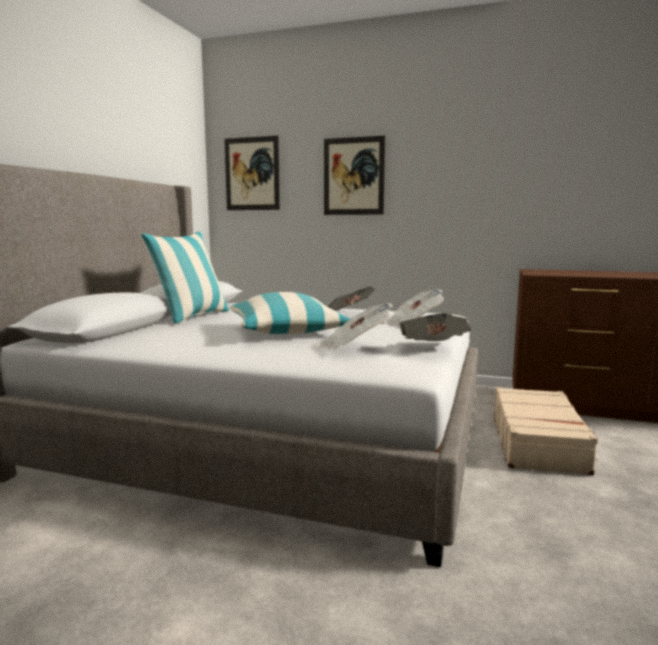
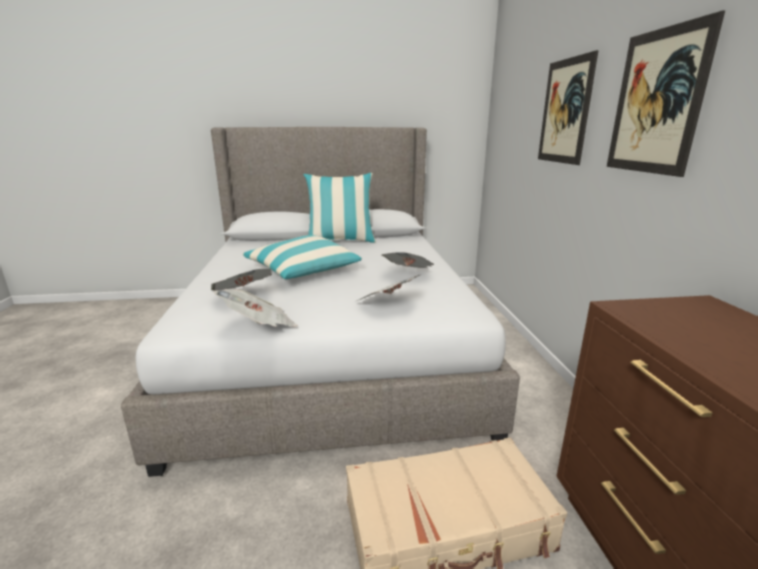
camera: 65 degrees right, 10 degrees up
picture [224,136,280,210] -> picture moved to [607,10,725,177]

